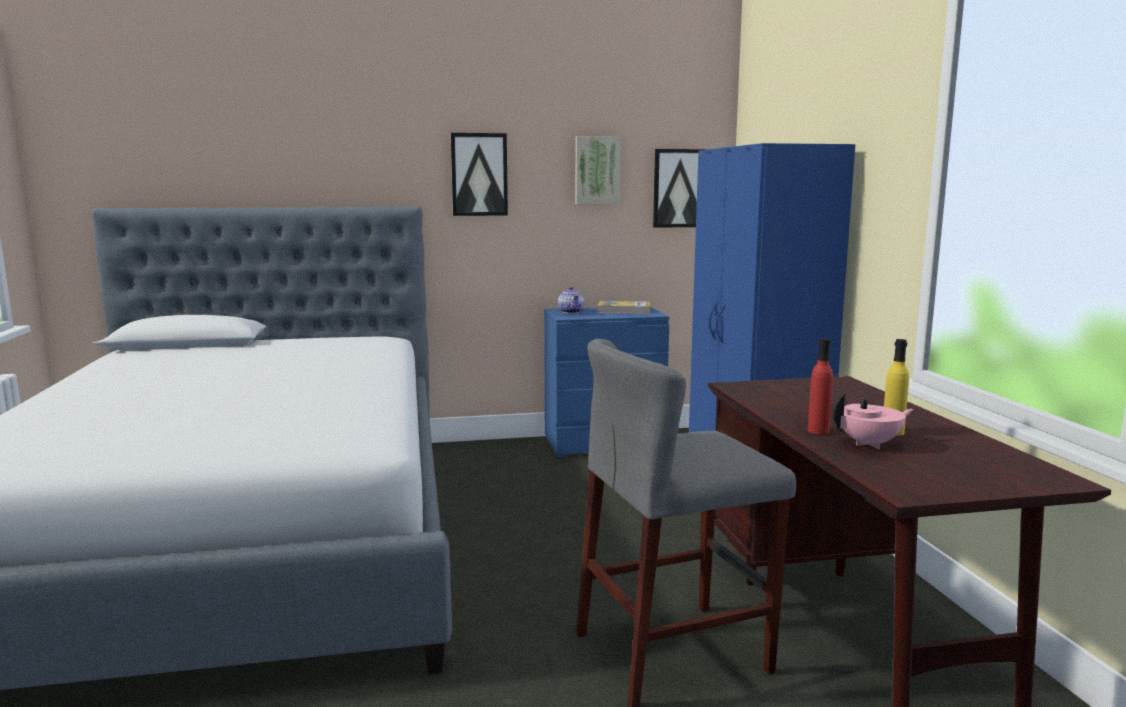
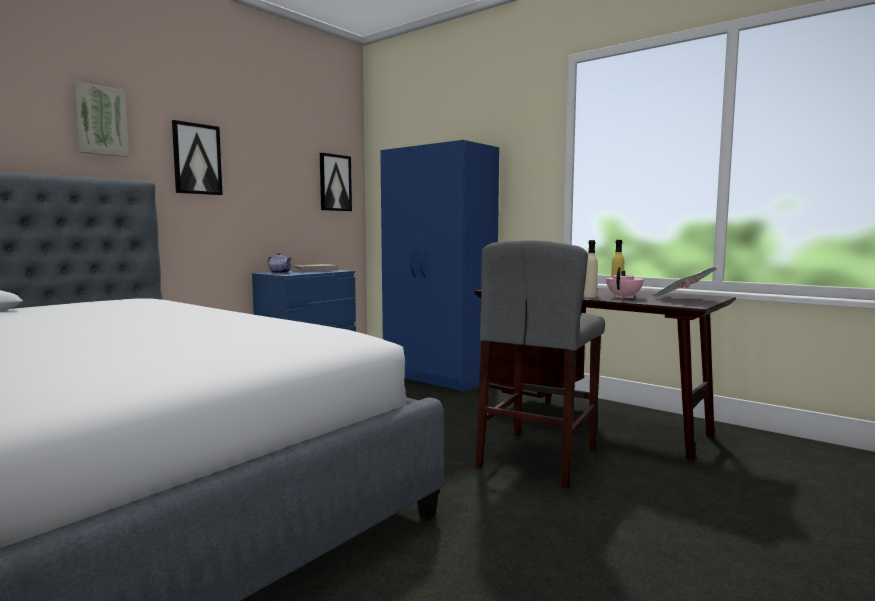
camera: 40 degrees left, 5 degrees down
picture [575,136,621,204] -> picture moved to [73,82,129,157]
red bottle [808,338,833,434] -> beige bottle [584,240,598,298]
none -> newspaper [652,265,719,297]

